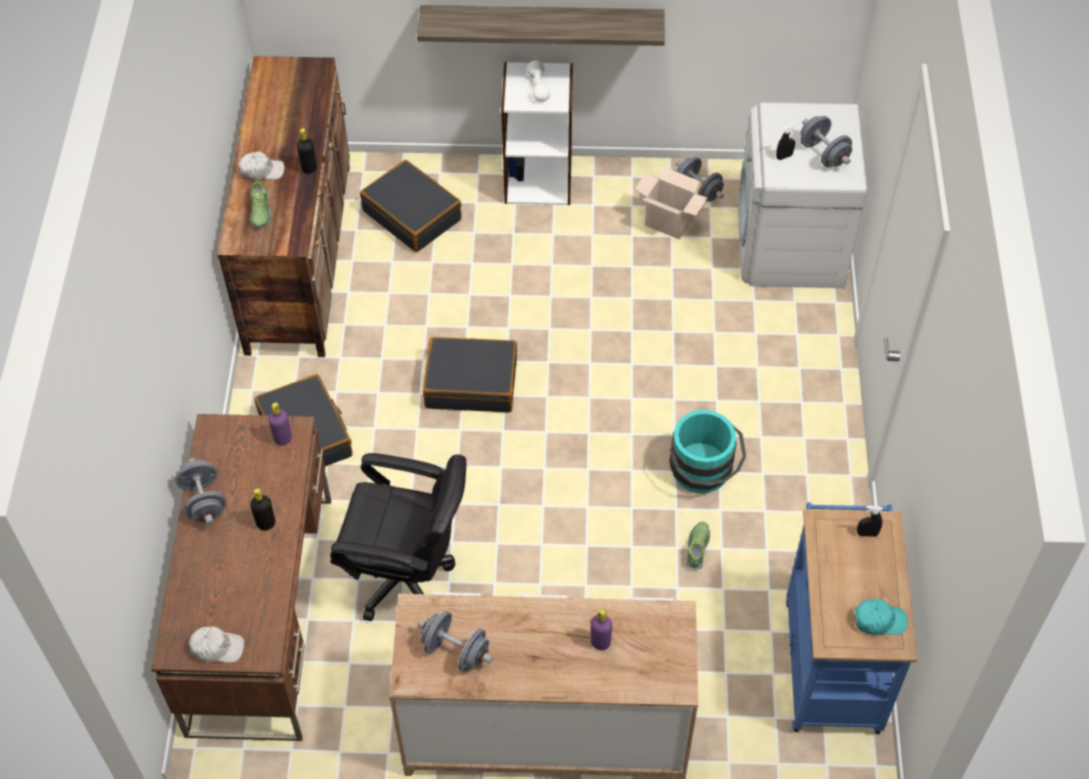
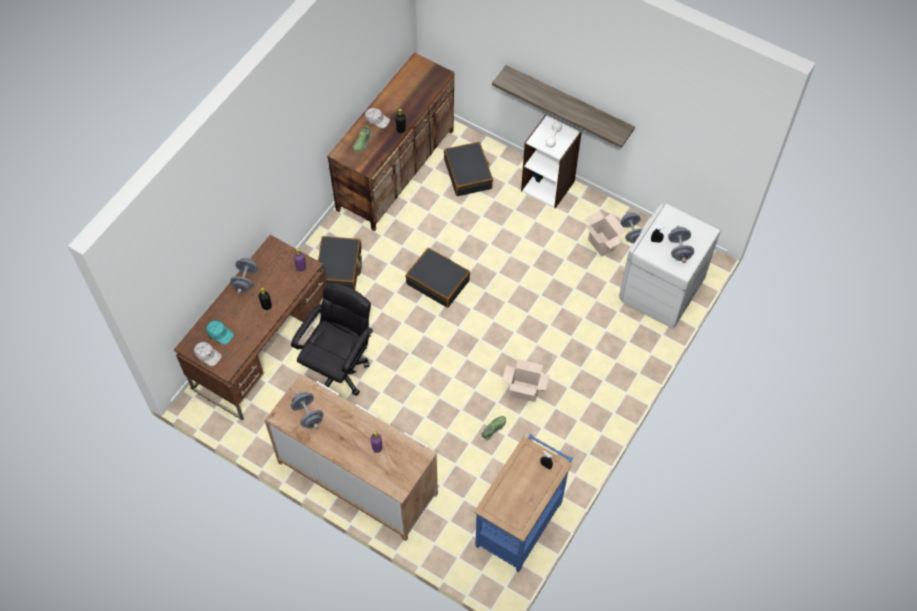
camera: 30 degrees right, 5 degrees up
black office chair [330,453,466,621] -> black office chair turned 105 degrees counterclockwise [291,283,373,396]
turquoise bucket [670,410,746,493] -> cardboard box [502,359,550,402]
turquoise cap [854,599,908,635] -> turquoise cap moved to [206,321,234,344]

